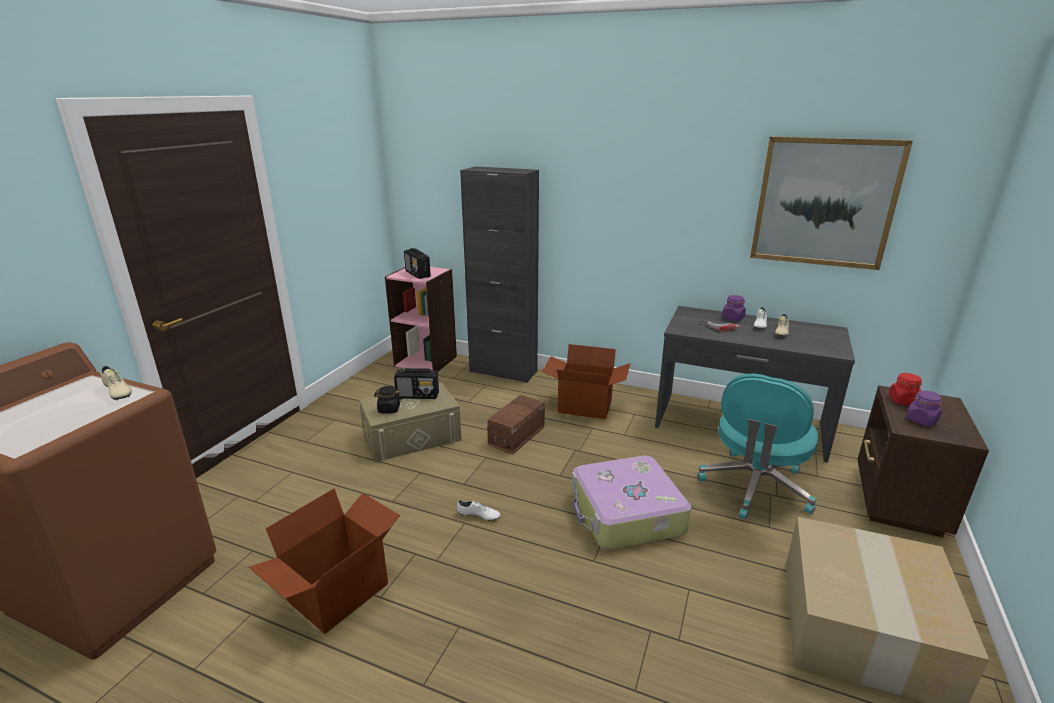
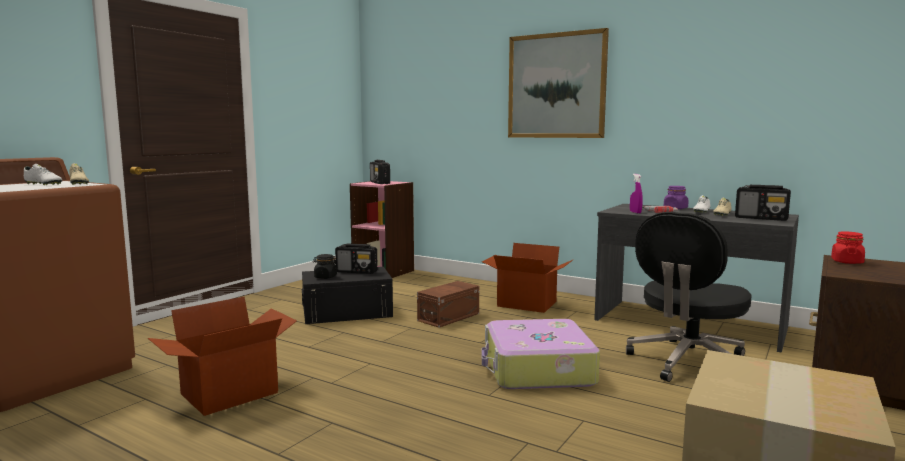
camera: 10 degrees right, 15 degrees down
beige storage box [359,382,461,462] -> black storage box [302,267,393,324]
white shoe [457,500,501,521] -> white shoe moved to [24,164,62,185]
black cabinet [460,166,539,383] -> none
turquoise office chair [697,374,818,520] -> black office chair [626,212,751,382]
picture [750,136,913,270] -> picture moved to [508,28,609,138]
purple jar [906,391,942,426] -> none
none -> purple spray bottle [630,174,643,213]
none -> radio [735,185,791,221]

